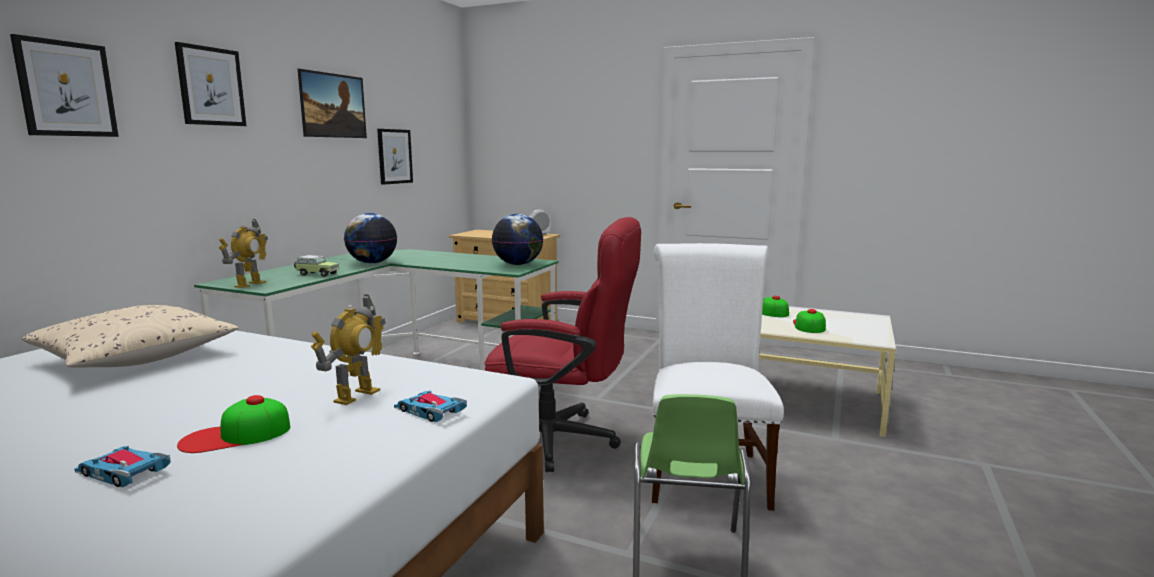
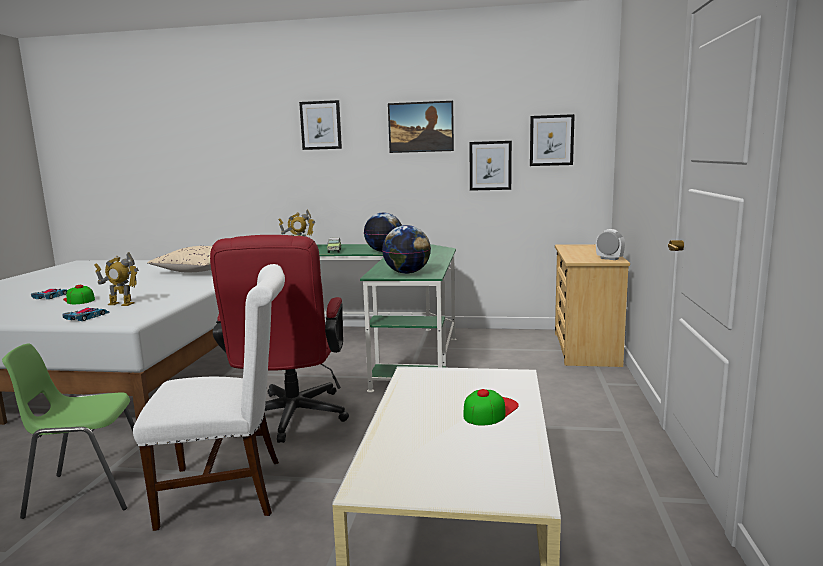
camera: 75 degrees right, 0 degrees up
picture [10,34,119,137] -> picture moved to [530,114,575,166]
cap [793,309,826,333] -> none

